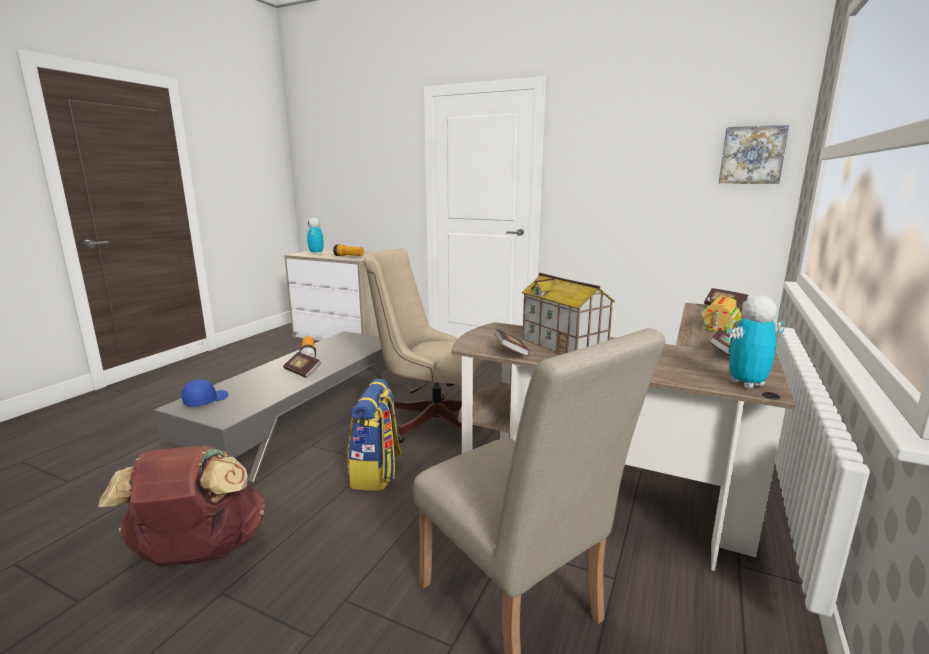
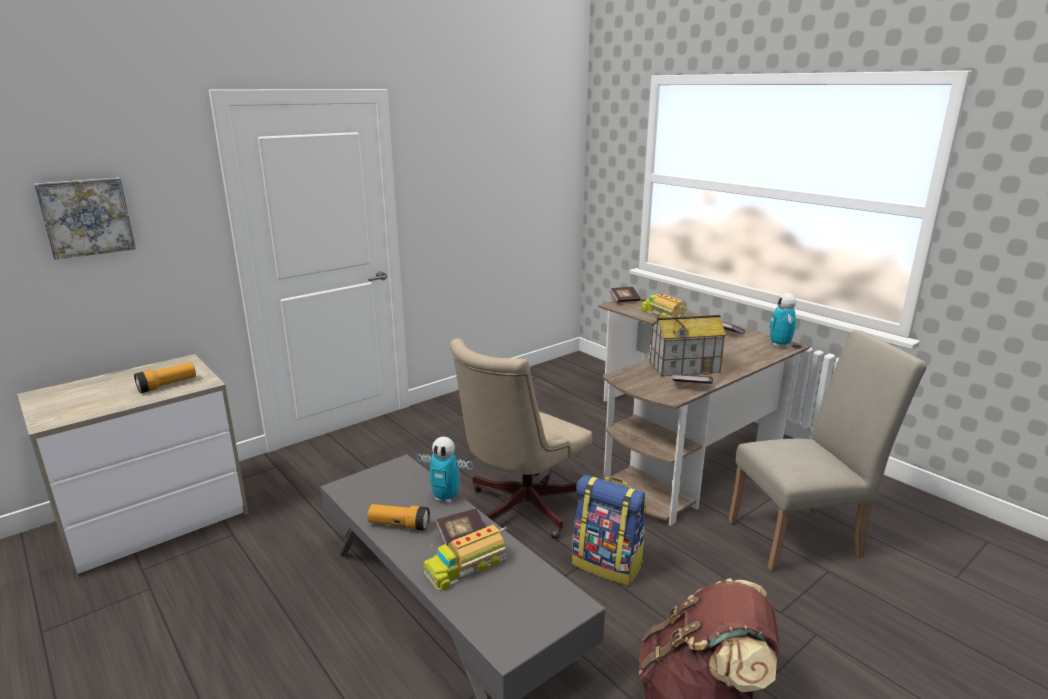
camera: 65 degrees left, 5 degrees up
blue cap [182,379,228,407] -> none
toy robot [307,218,324,255] -> toy robot moved to [417,437,472,503]
picture [719,125,789,184] -> picture moved to [34,177,136,260]
none -> toy truck [423,524,507,592]

